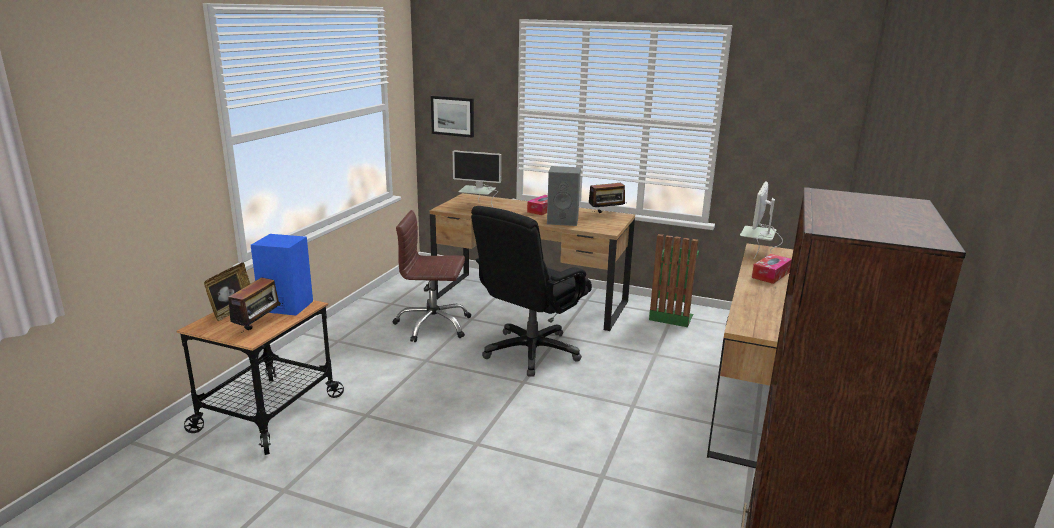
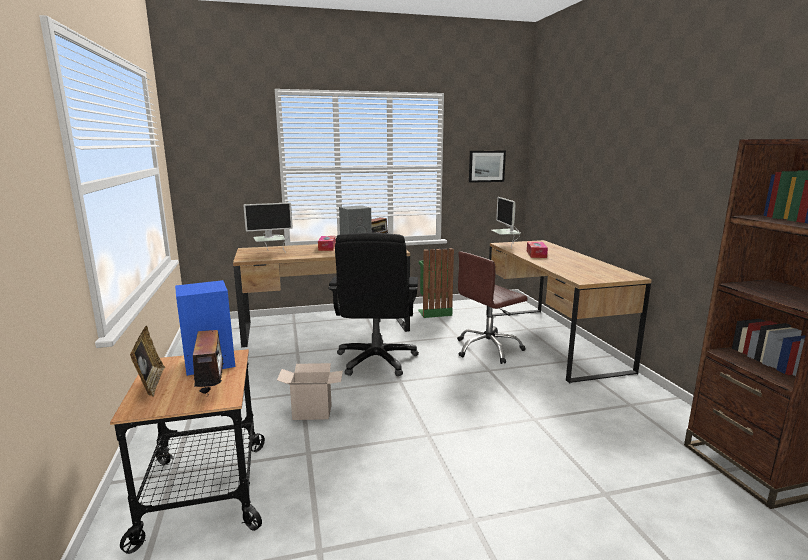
camera: 35 degrees left, 5 degrees down
brown office chair [393,210,471,342] -> brown office chair moved to [457,251,528,364]
picture [431,96,474,138] -> picture moved to [469,151,506,183]
none -> cardboard box [277,363,343,420]

